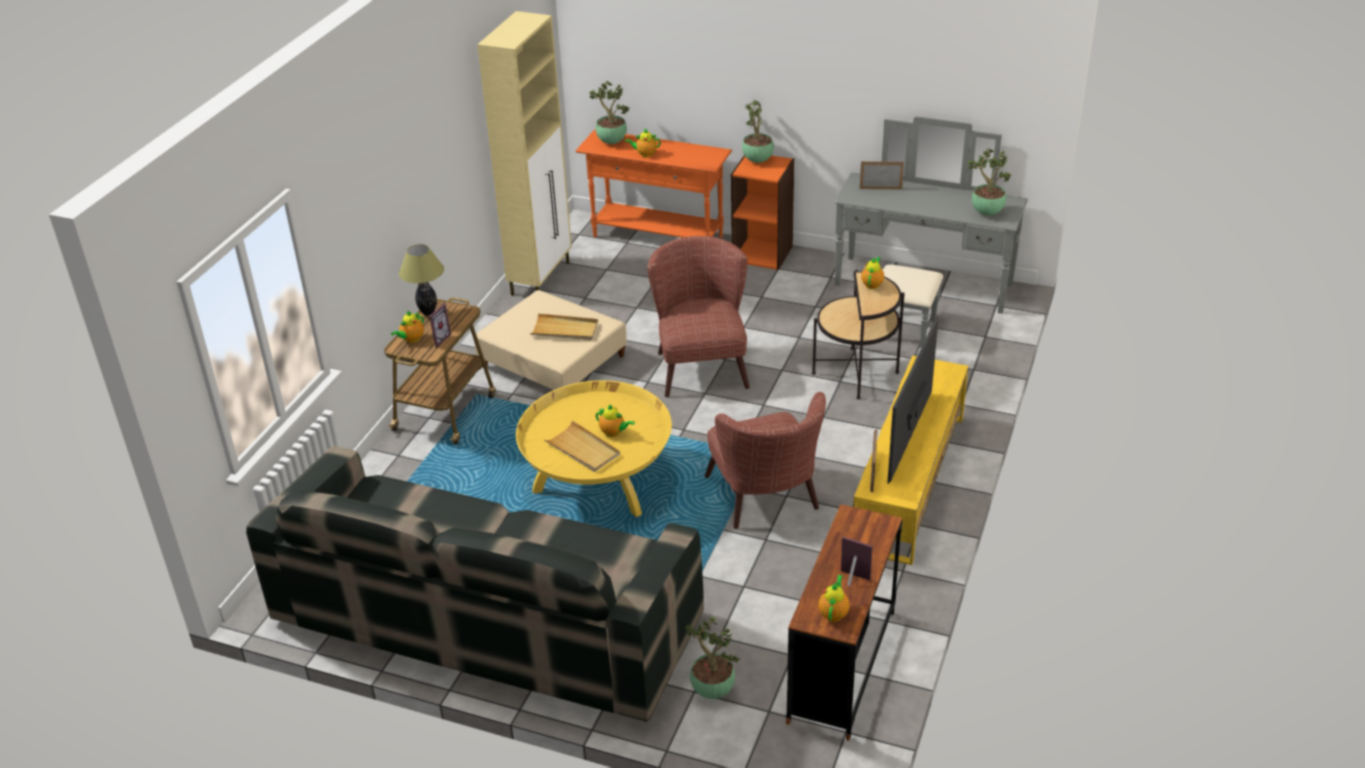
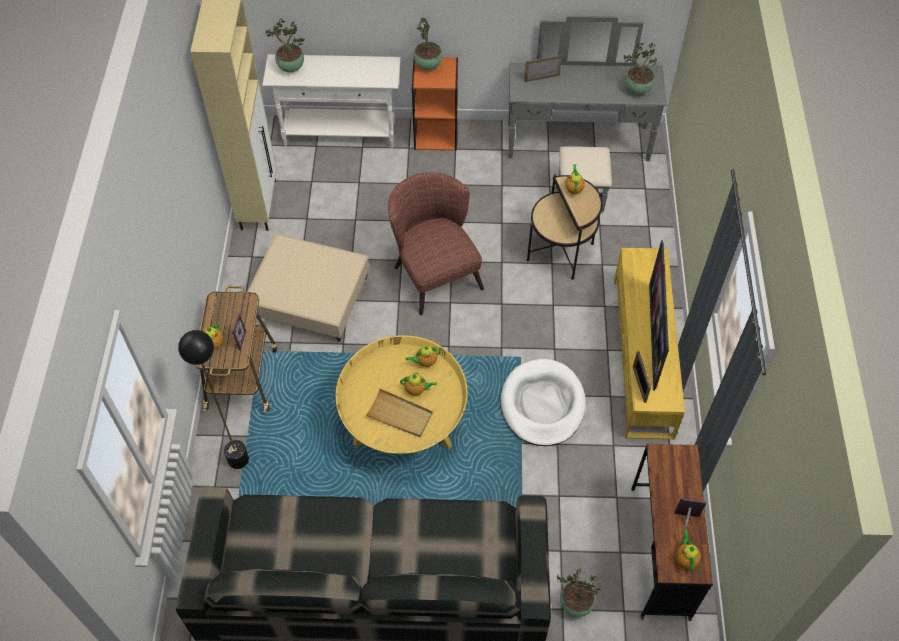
camera: 20 degrees left, 20 degrees up
table lamp [399,244,444,315] -> none
beige tray [530,313,598,341] -> none
orange console table [575,129,732,238] -> white console table [262,54,401,148]
teapot [625,129,661,157] -> teapot moved to [406,345,441,367]
brown armchair [705,392,826,529] -> white dog bed [501,359,586,446]
none -> black floor lamp [178,330,249,469]

